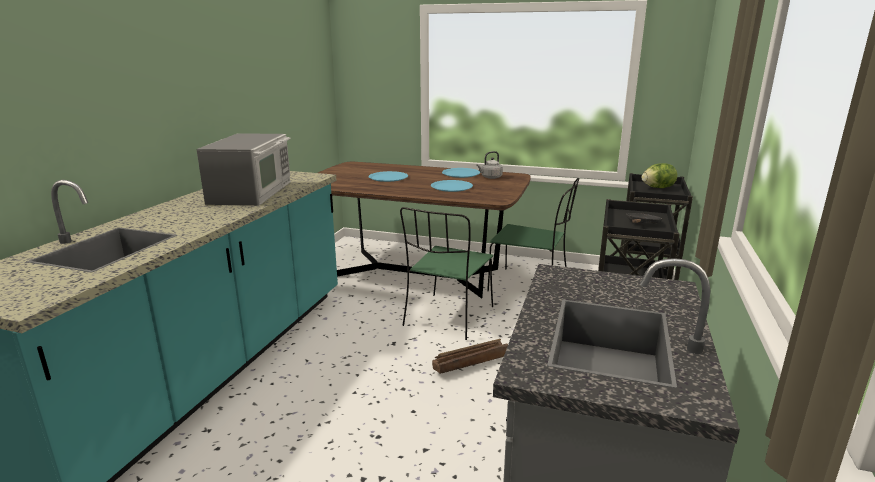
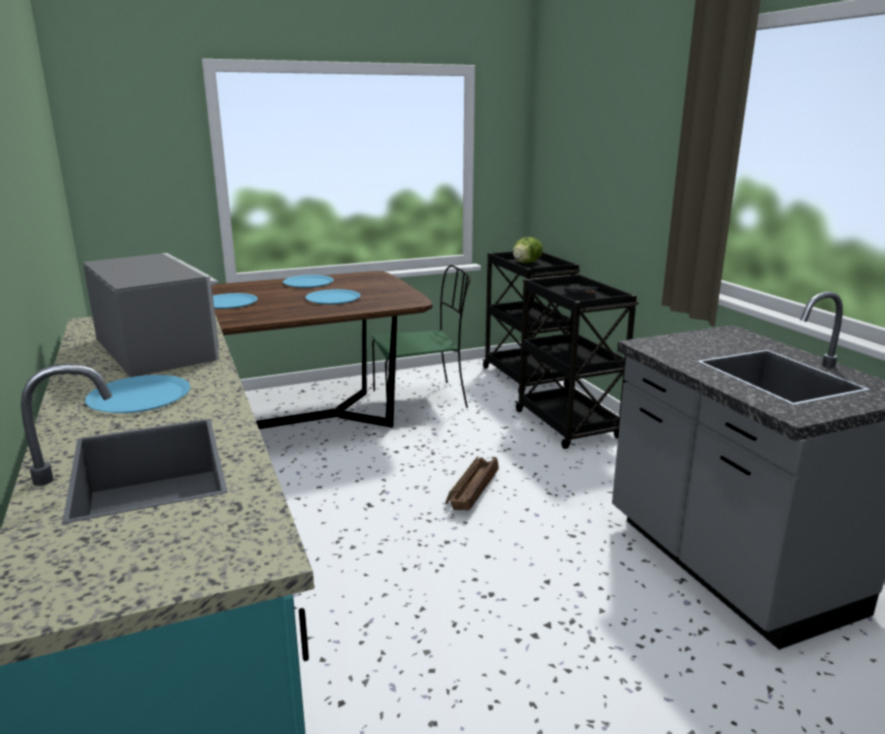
camera: 40 degrees left, 0 degrees up
green chair [400,207,493,340] -> none
grey kettle [476,151,503,179] -> none
none -> blue plate [85,375,190,413]

